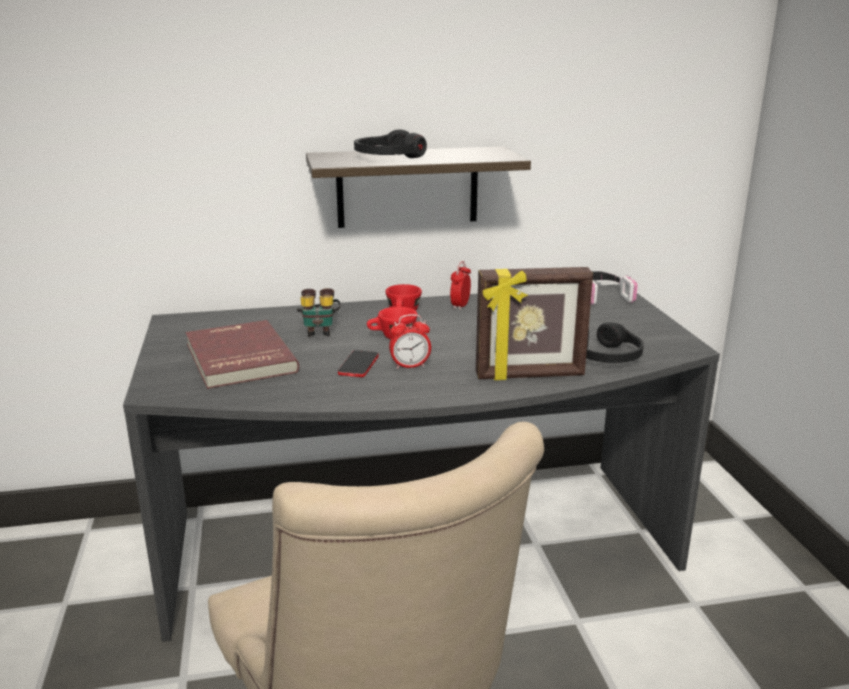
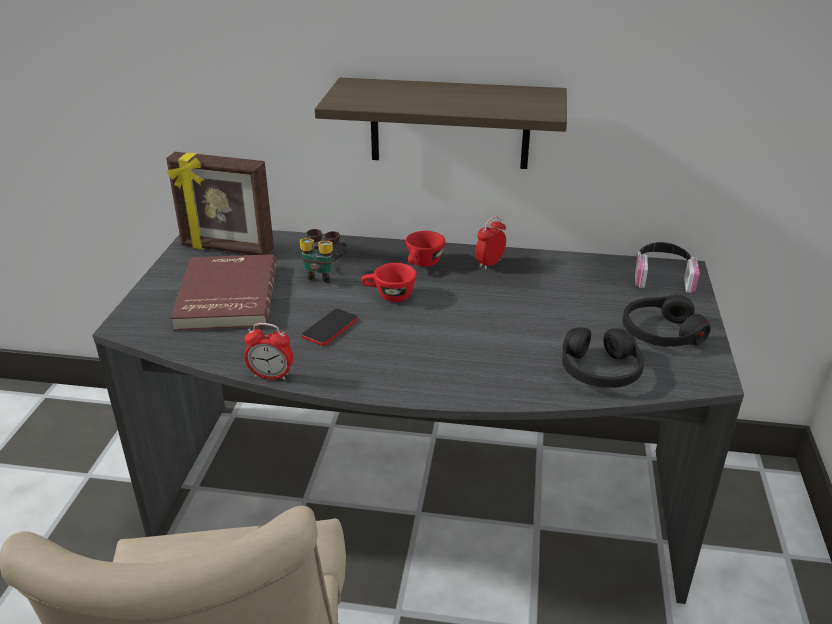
camera: 20 degrees right, 10 degrees up
black headphones [354,129,427,158] -> black headphones moved to [622,294,710,347]
alarm clock [389,314,431,369] -> alarm clock moved to [244,323,293,380]
picture frame [476,267,593,380] -> picture frame moved to [166,152,274,255]

